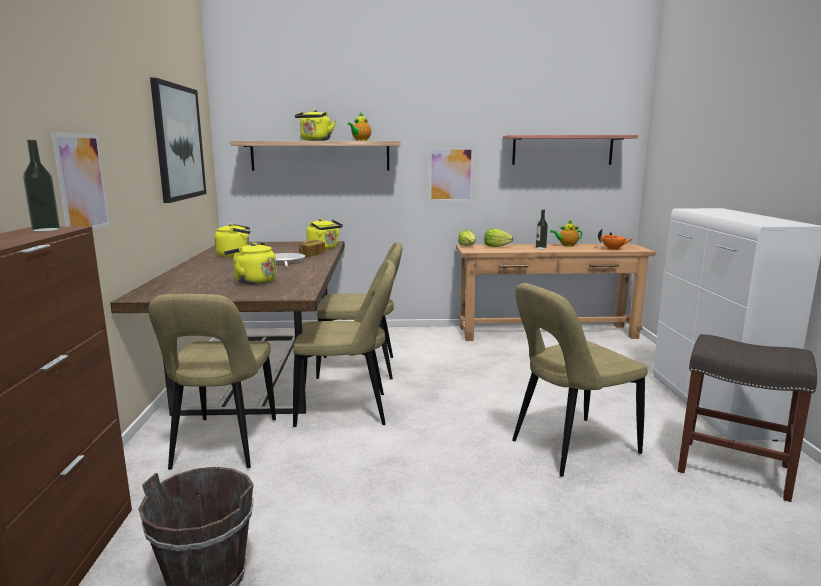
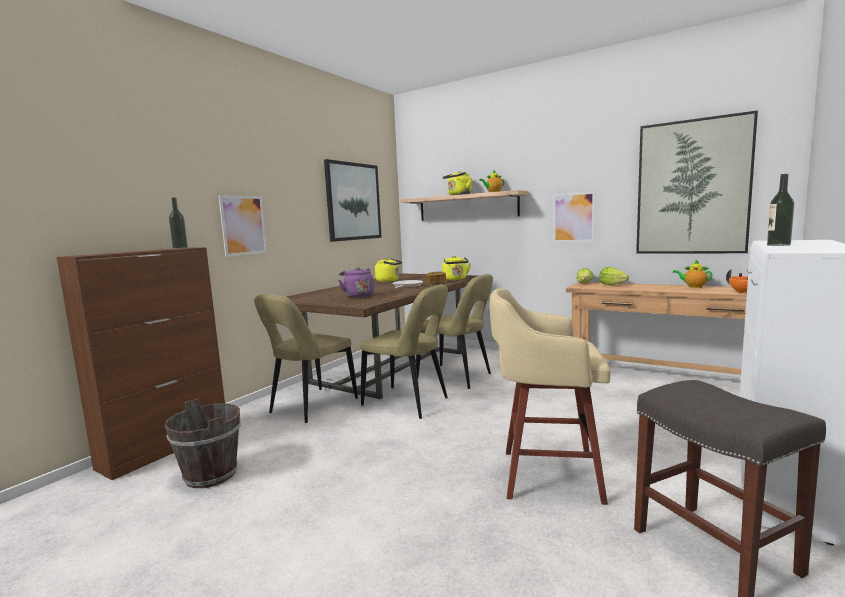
camera: 35 degrees right, 5 degrees down
yellow kettle [224,242,277,285] -> purple kettle [338,267,374,298]
shelf [503,135,638,165] -> picture [636,110,758,253]
beige chair [512,283,647,477] -> beige stool [489,288,611,505]
bottle [536,209,548,249] -> bottle moved to [767,174,794,246]

